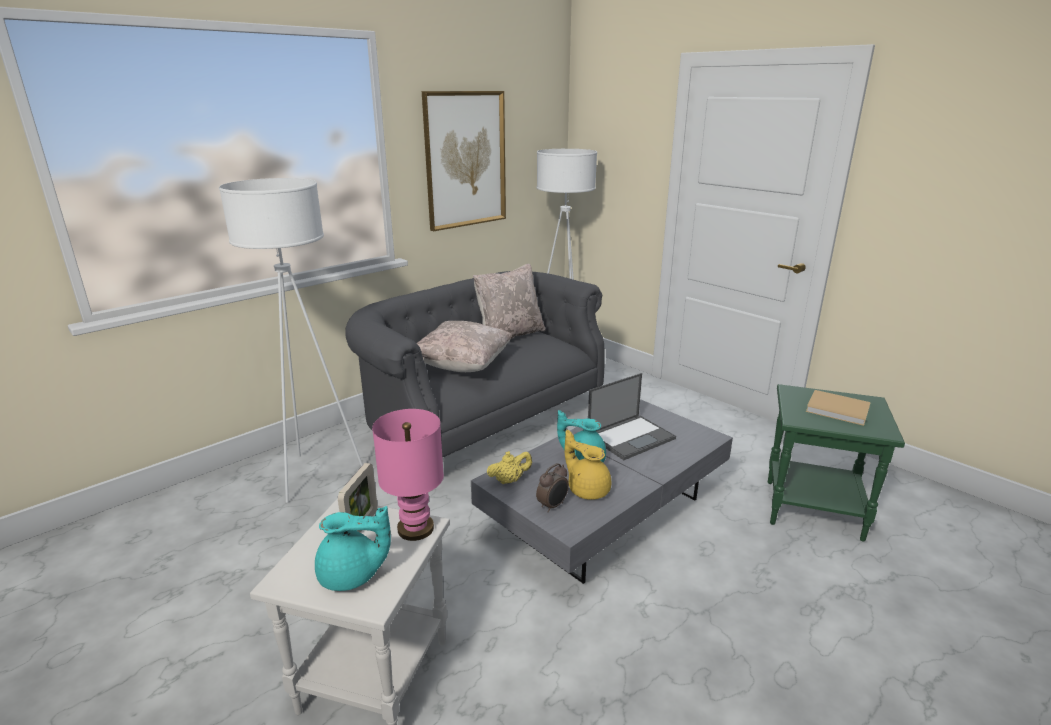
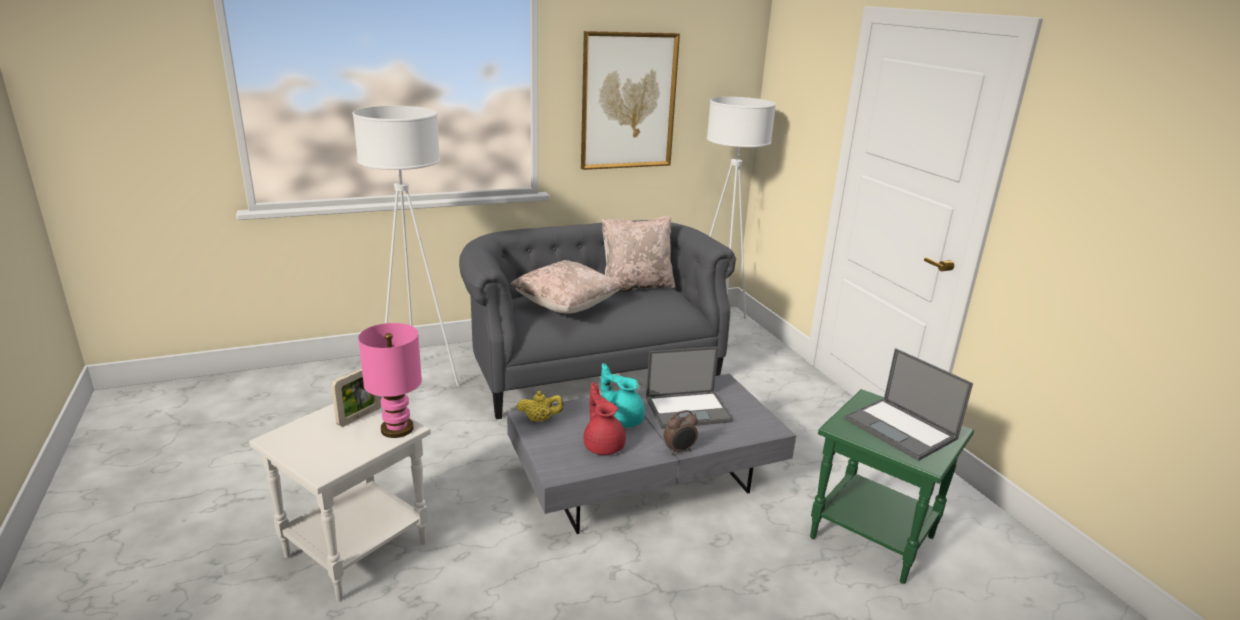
camera: 20 degrees right, 0 degrees up
turquoise teapot [315,506,391,591] -> none
alarm clock [536,463,569,513] -> alarm clock moved to [663,410,698,455]
yellow teapot [565,430,611,500] -> red teapot [584,382,626,455]
beige book [806,390,871,426] -> laptop [844,348,973,461]

